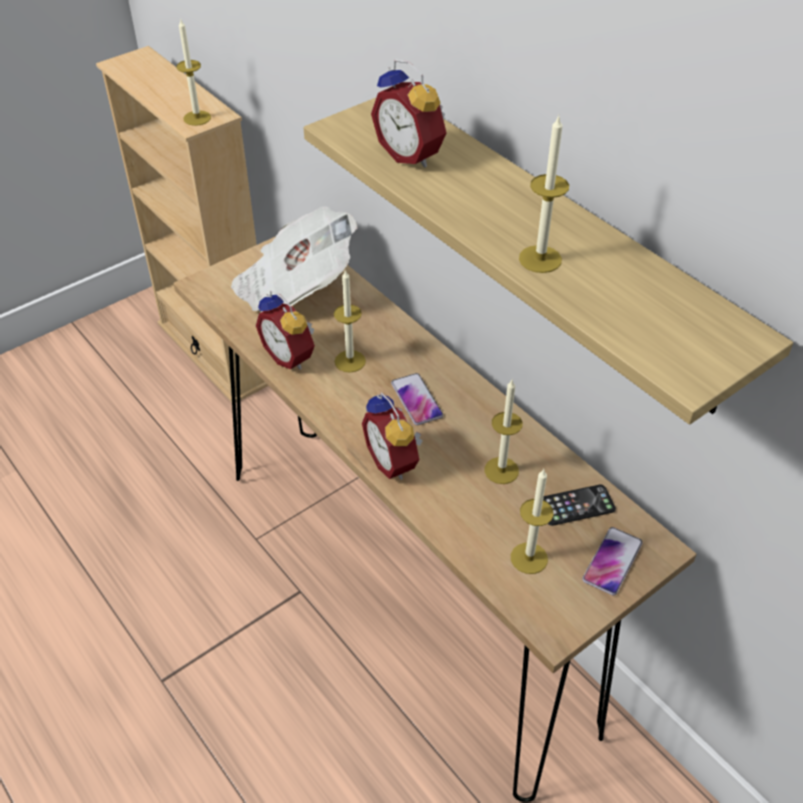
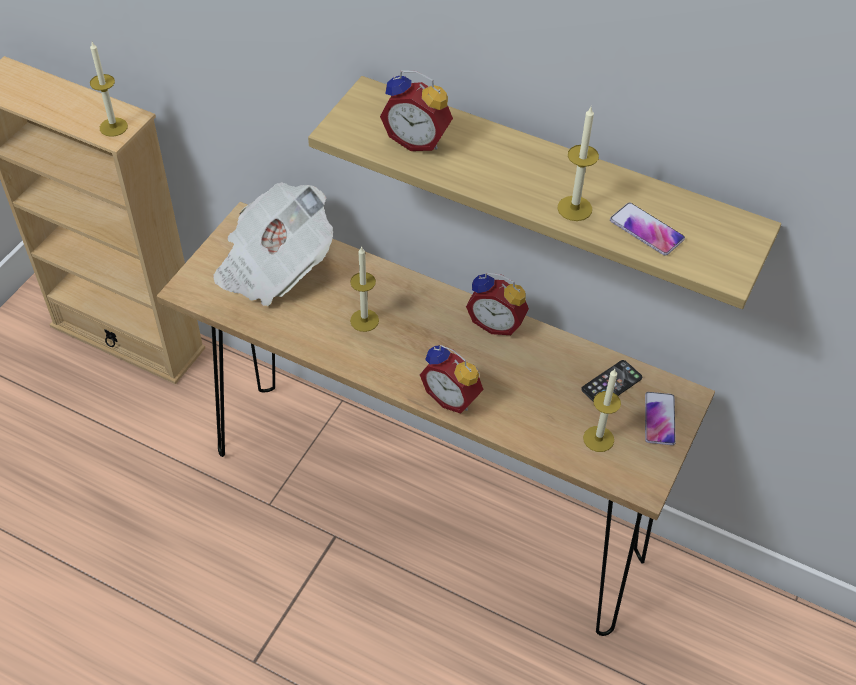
camera: 25 degrees left, 5 degrees up
alarm clock [256,290,315,370] -> alarm clock moved to [466,273,529,335]
phone [391,373,443,425] -> phone moved to [610,203,685,256]
candle [484,380,522,484] -> none

